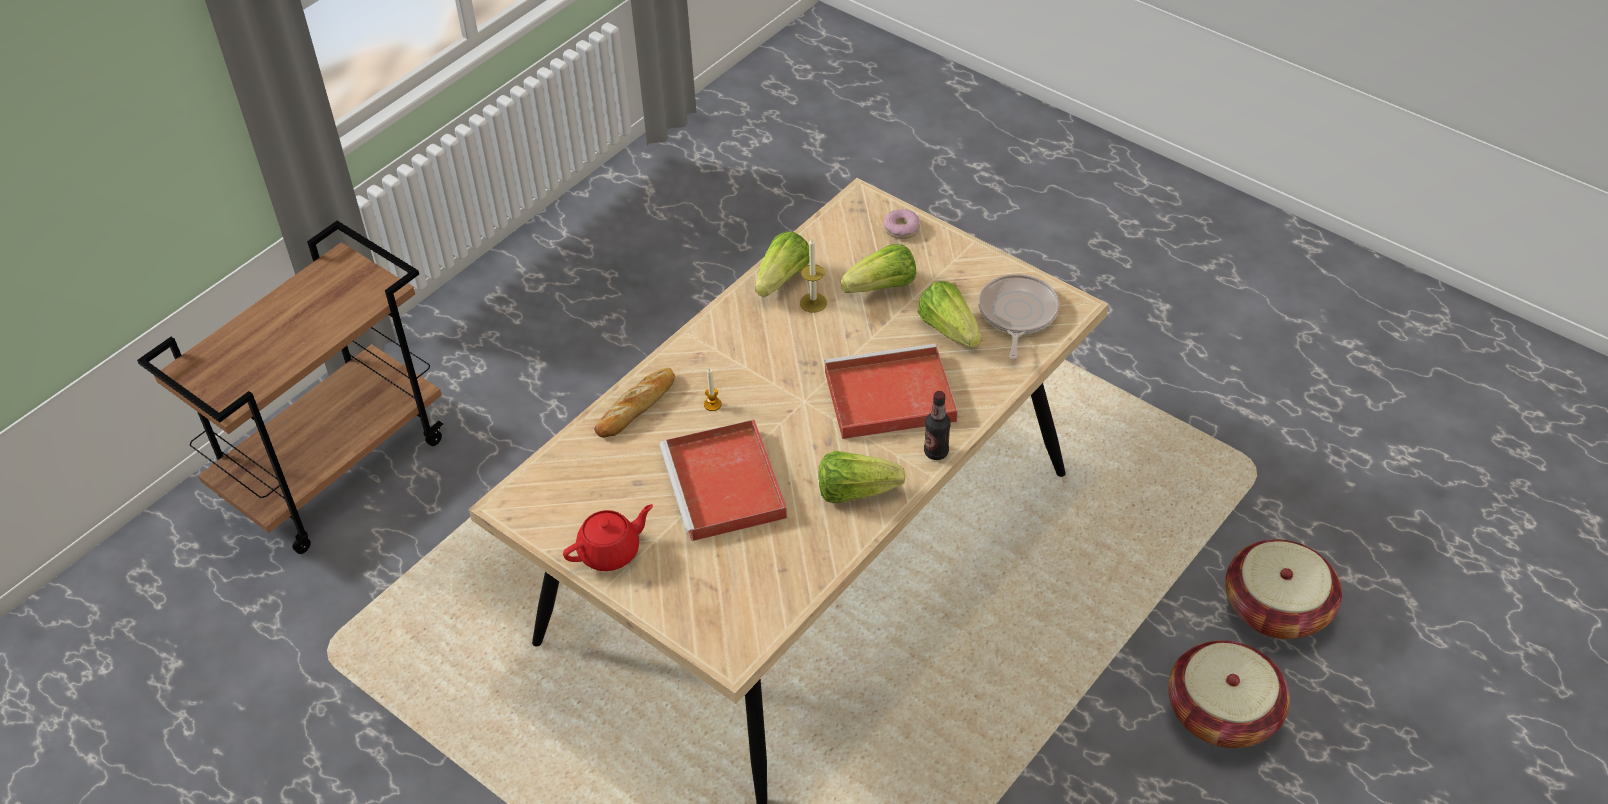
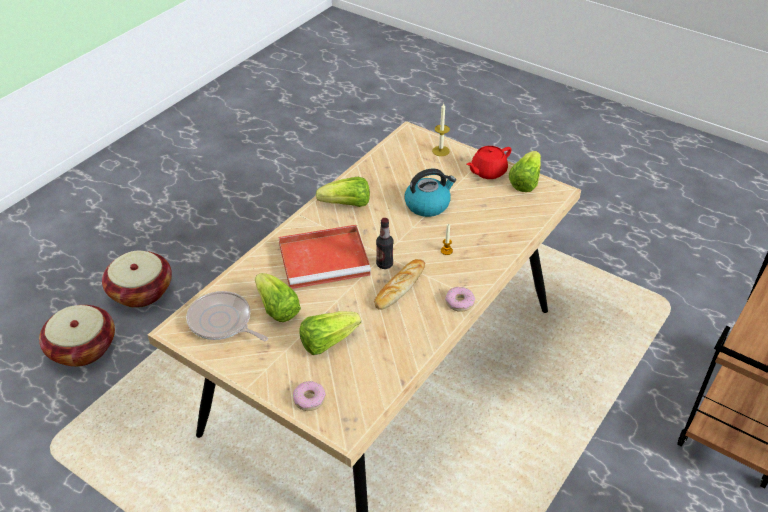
camera: 175 degrees right, 5 degrees down
bread [594,368,675,438] -> bread moved to [374,259,425,310]
red tray [659,420,787,541] -> kettle [404,168,456,217]
lettuce [755,231,810,297] -> lettuce moved to [509,151,541,192]
candle [800,238,827,313] -> candle moved to [432,103,450,156]
bottle [924,391,951,460] -> bottle moved to [376,218,393,269]
frying pan [978,274,1060,359] -> frying pan turned 120 degrees clockwise [186,291,268,341]
none -> donut [445,287,475,312]

